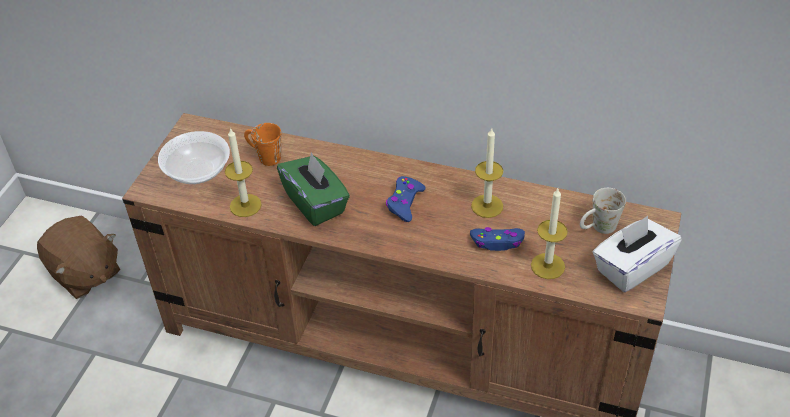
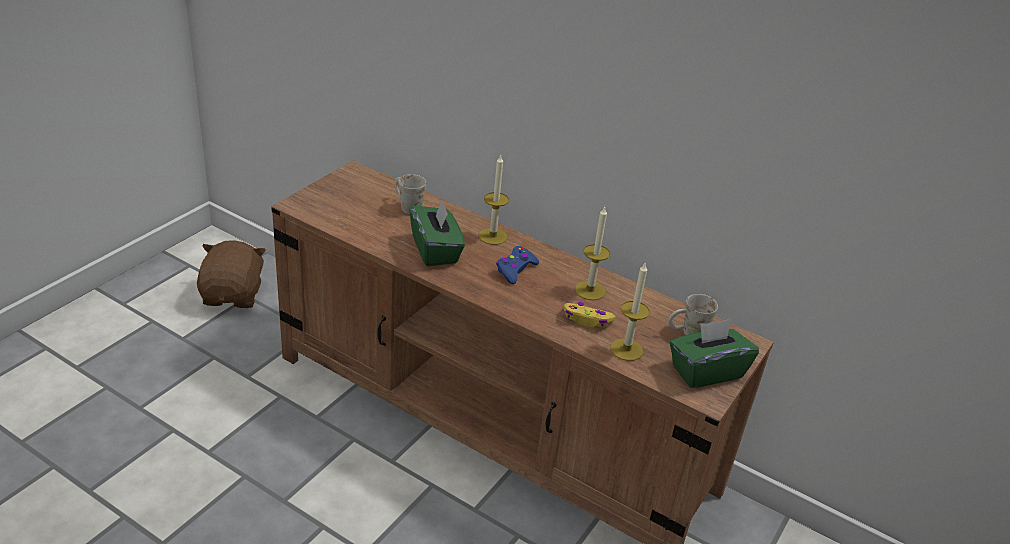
camera: 10 degrees right, 10 degrees down
brown plush toy [37,215,120,299] -> brown plush toy turned 150 degrees counterclockwise [197,240,266,308]
bowl [158,131,230,184] -> none
candle [225,128,262,217] -> candle moved to [479,155,509,245]
orange mug [244,123,281,166] -> white mug [395,174,426,214]
blue game controller [470,227,525,251] -> yellow game controller [564,302,616,327]
white tissue box [593,216,682,292] -> green tissue box [670,319,759,388]

